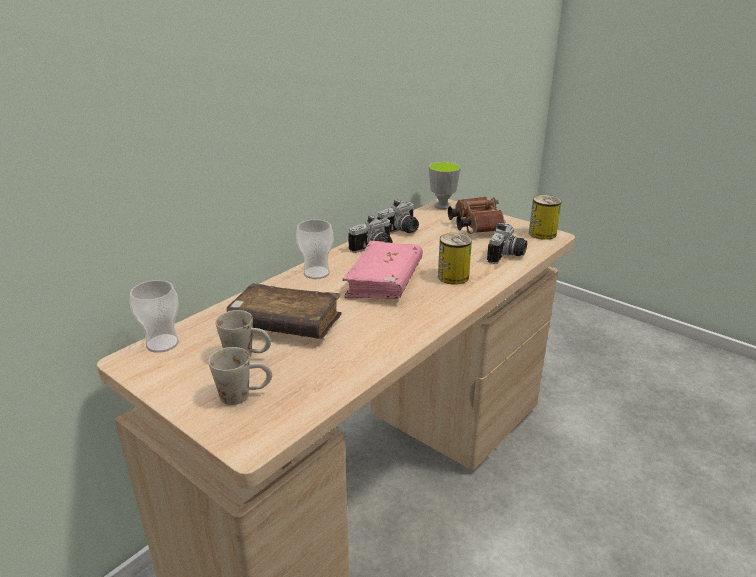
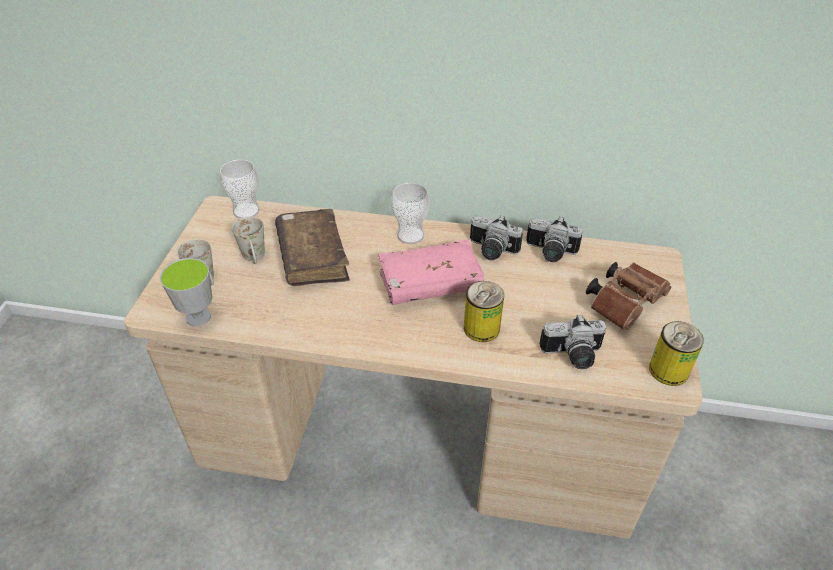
camera: 60 degrees right, 15 degrees up
cup [429,162,461,209] -> cup moved to [160,258,212,326]

